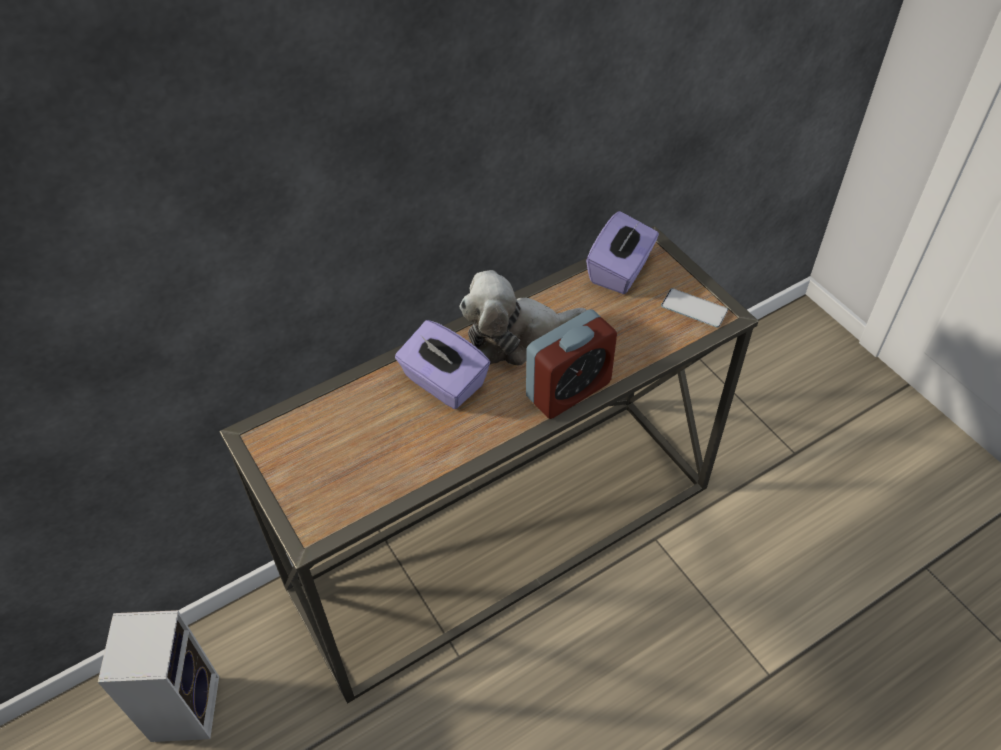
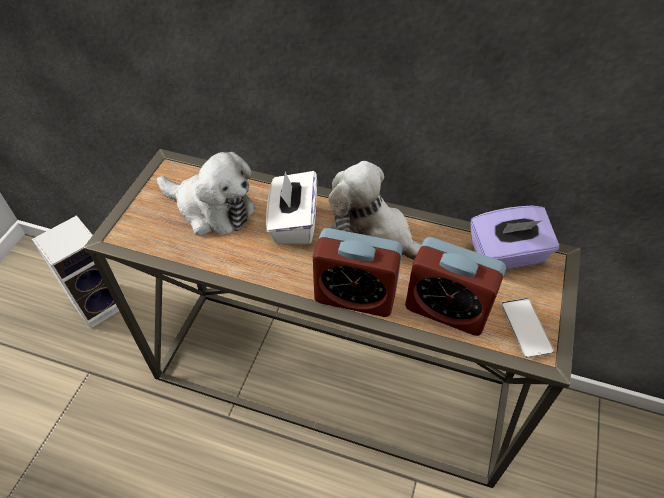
camera: 50 degrees right, 0 degrees up
purple tissue box [395,320,490,409] -> white tissue box [266,171,317,244]
none -> plush toy [157,152,255,235]
none -> alarm clock [405,237,506,336]

